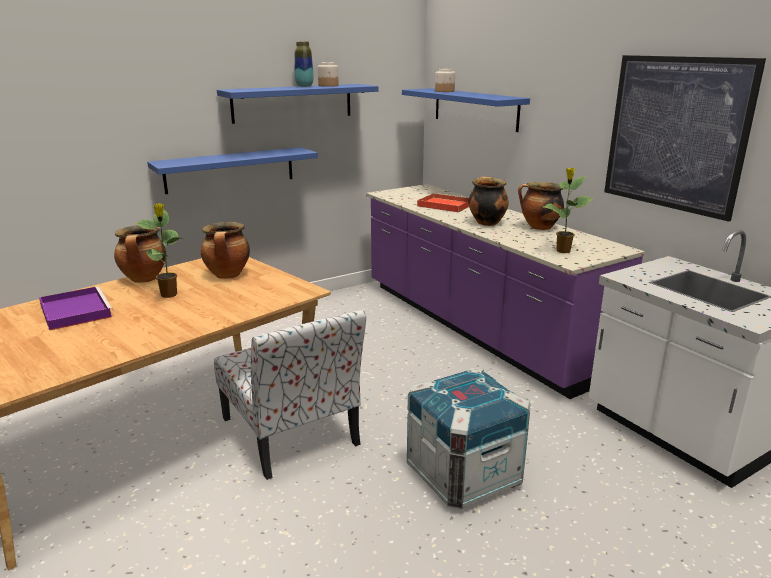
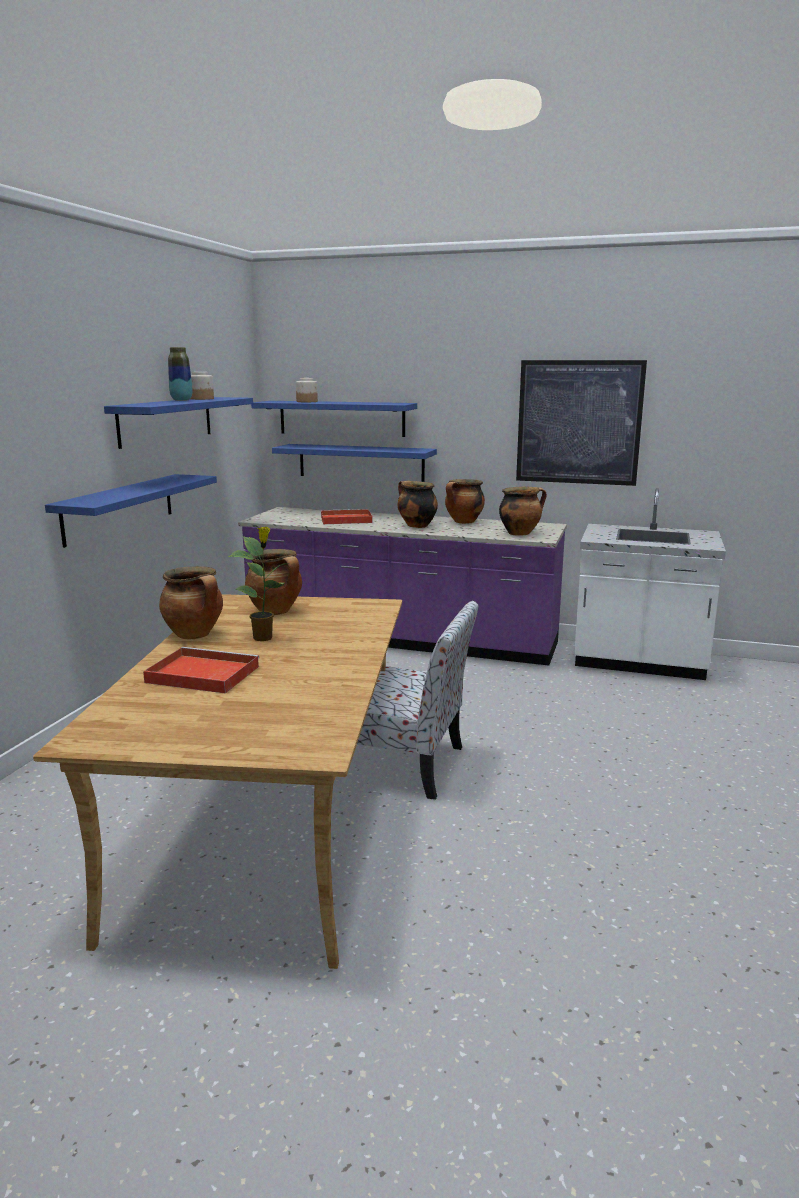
camera: 40 degrees left, 5 degrees down
purple tray [39,286,113,330] -> red tray [143,647,259,693]
crate [407,368,531,509] -> none
potted plant [543,168,593,253] -> cooking pot [499,487,547,535]
none -> blue shelf [272,444,437,482]

